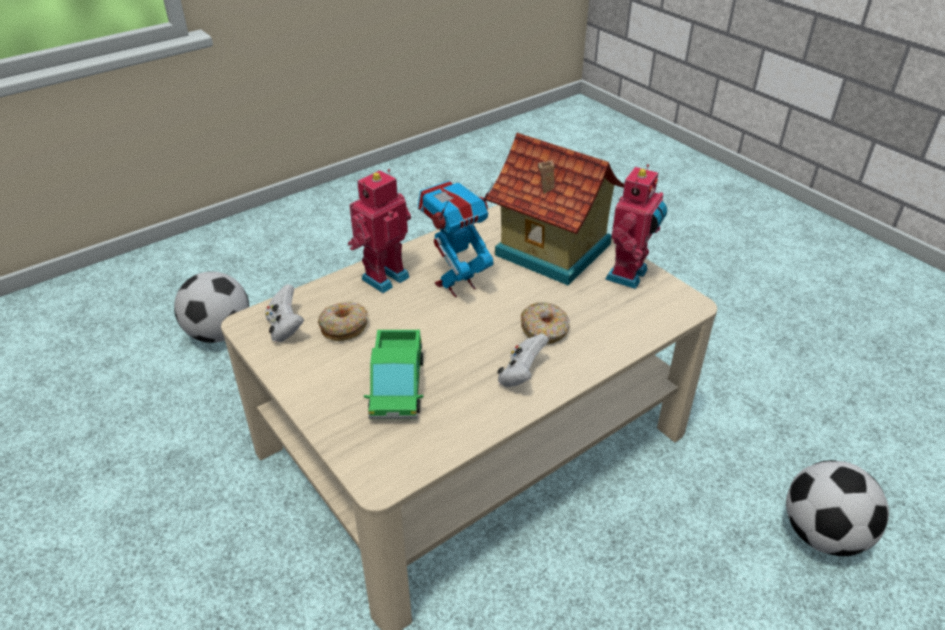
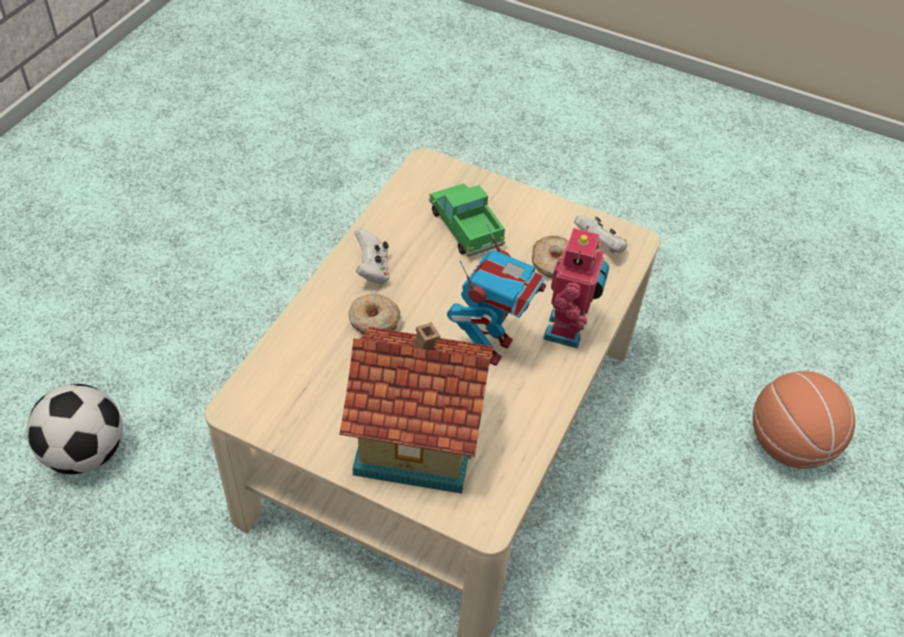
camera: 150 degrees right, 10 degrees up
football [174,271,249,343] -> basketball [753,371,855,469]
toy robot [605,164,667,289] -> none

